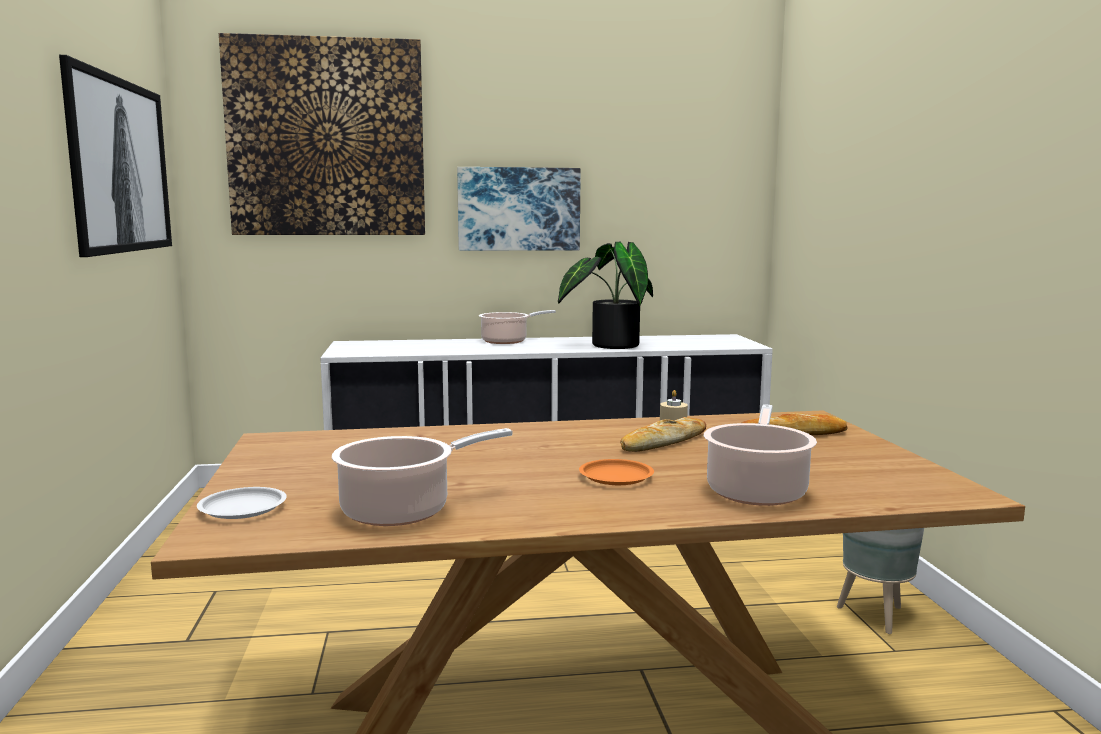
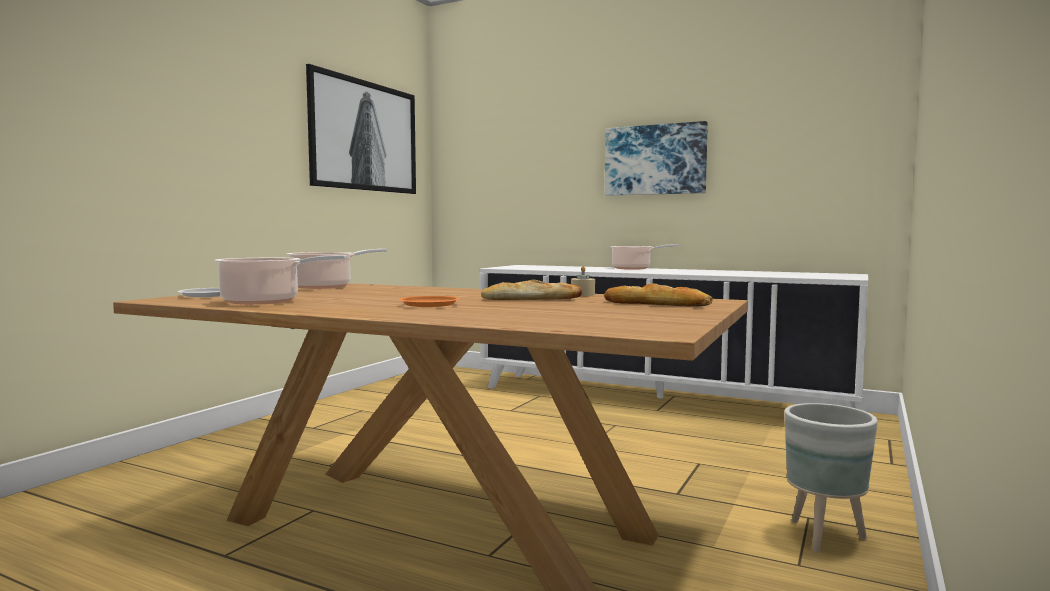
camera: 35 degrees right, 5 degrees down
picture [219,33,425,235] -> none
potted plant [558,242,653,349] -> none
cooking pot [704,404,817,506] -> cooking pot moved to [287,249,387,289]

